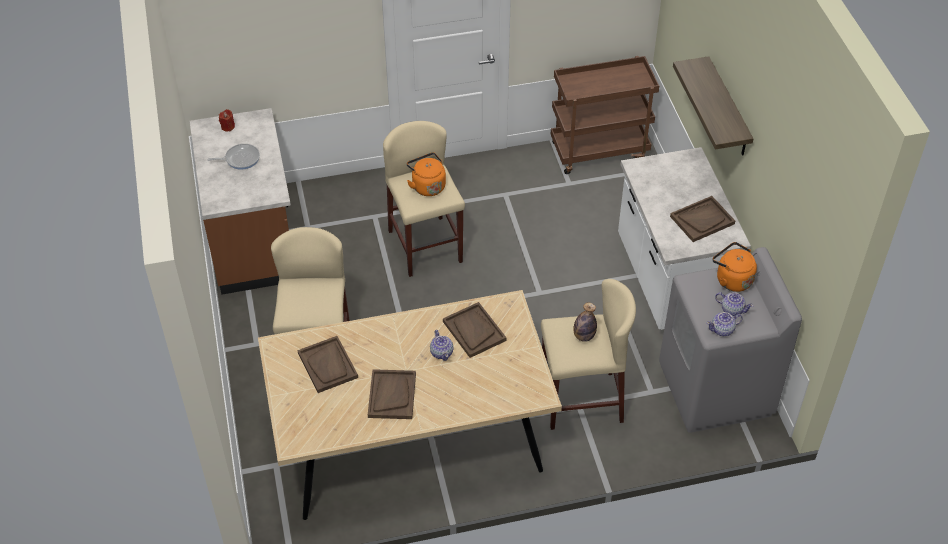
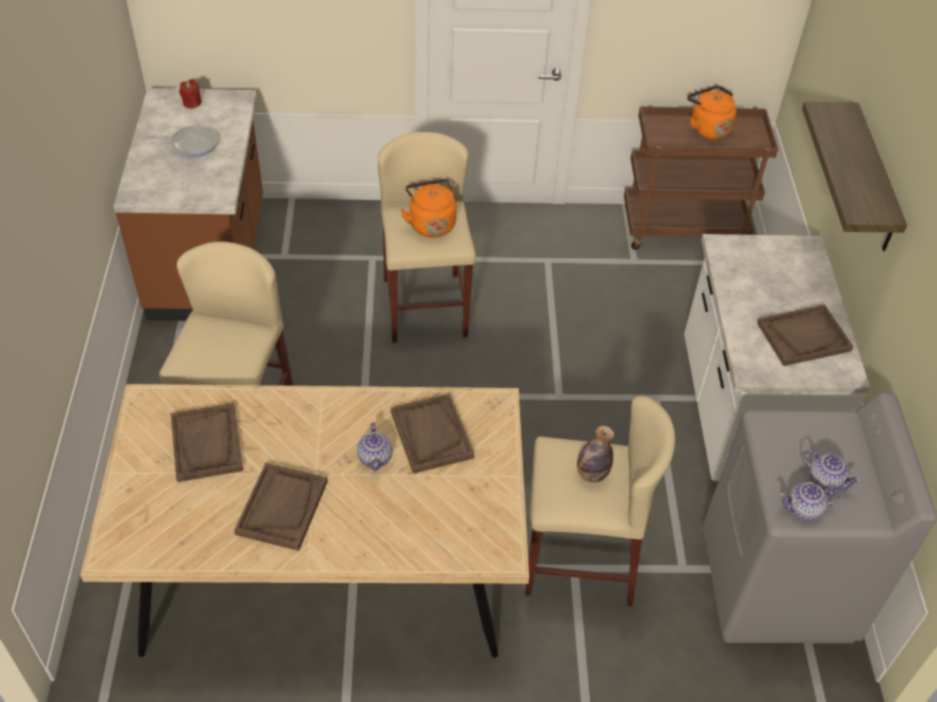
camera: 10 degrees right, 0 degrees up
orange kettle [712,242,757,292] -> orange kettle moved to [687,85,737,140]

